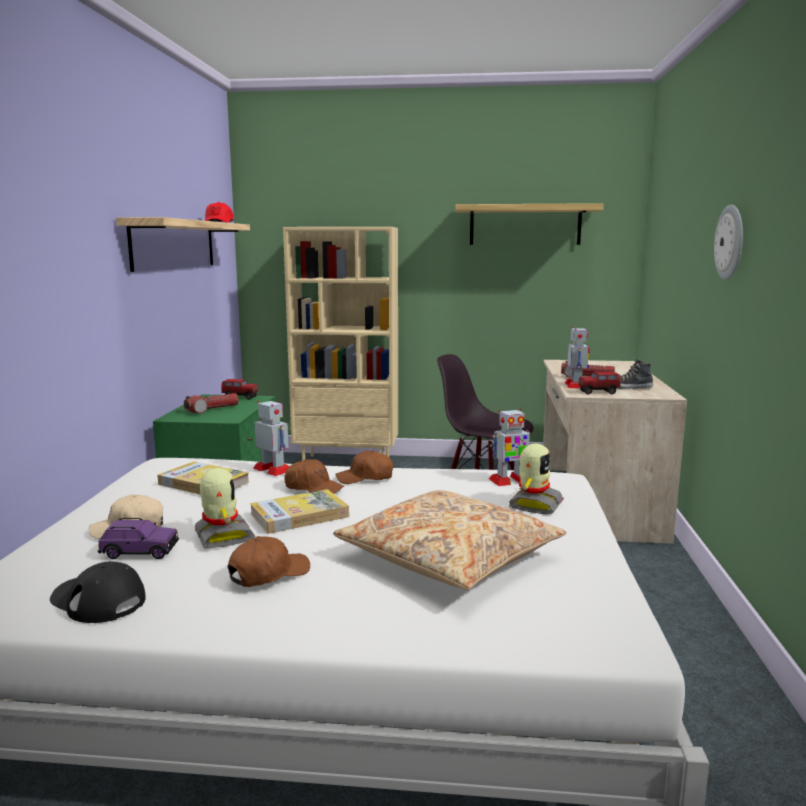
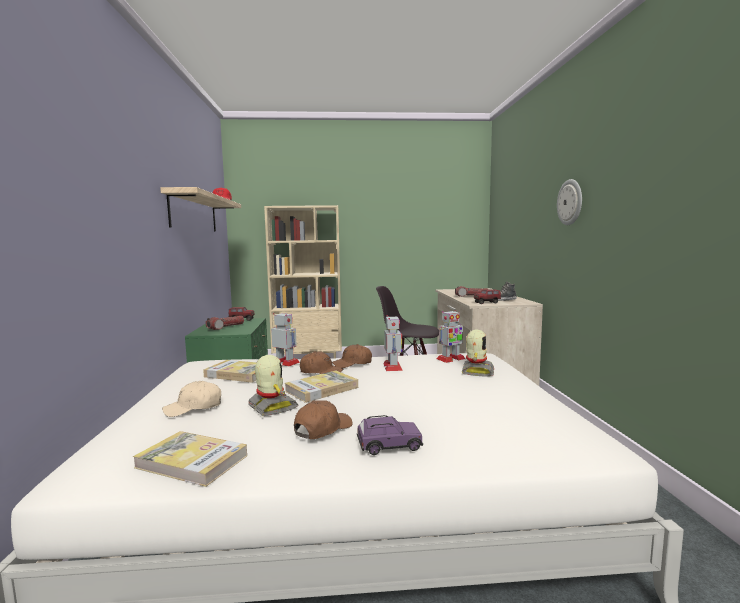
camera: 10 degrees left, 5 degrees down
black cap [50,561,146,623] -> book [133,431,247,487]
purple toy car [98,518,179,559] -> purple toy car moved to [357,415,423,455]
beige pillow [333,490,566,590] -> none
shelf [456,203,603,245] -> none
toy robot [565,327,590,389] -> toy robot moved to [383,315,403,371]

